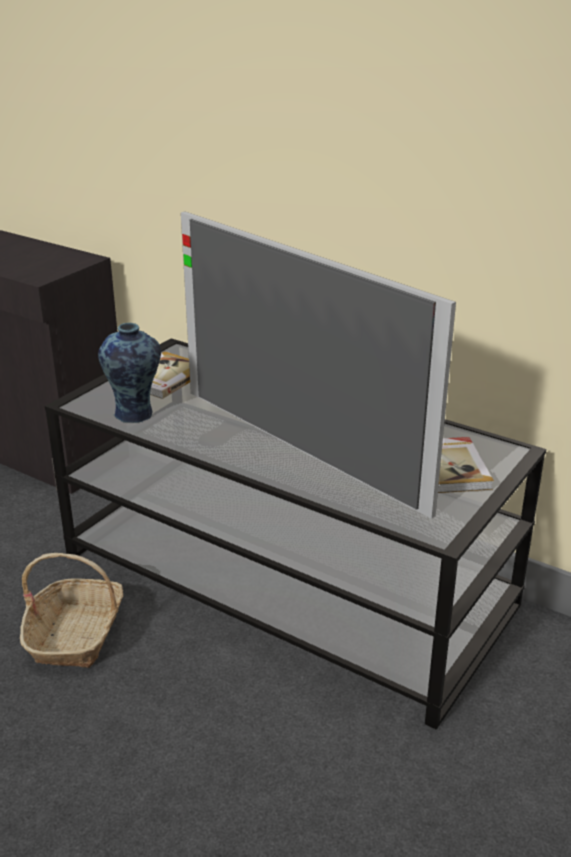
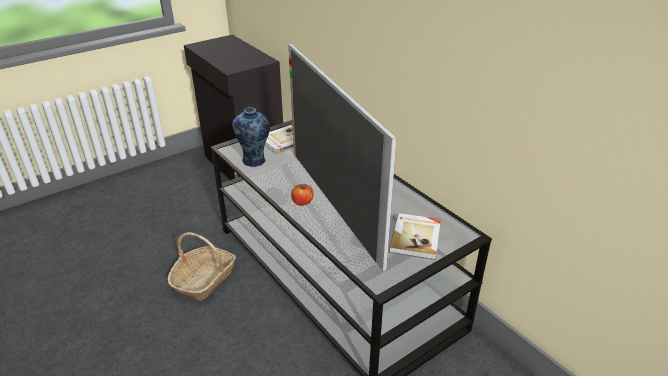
camera: 20 degrees right, 5 degrees up
none -> apple [291,184,314,206]

